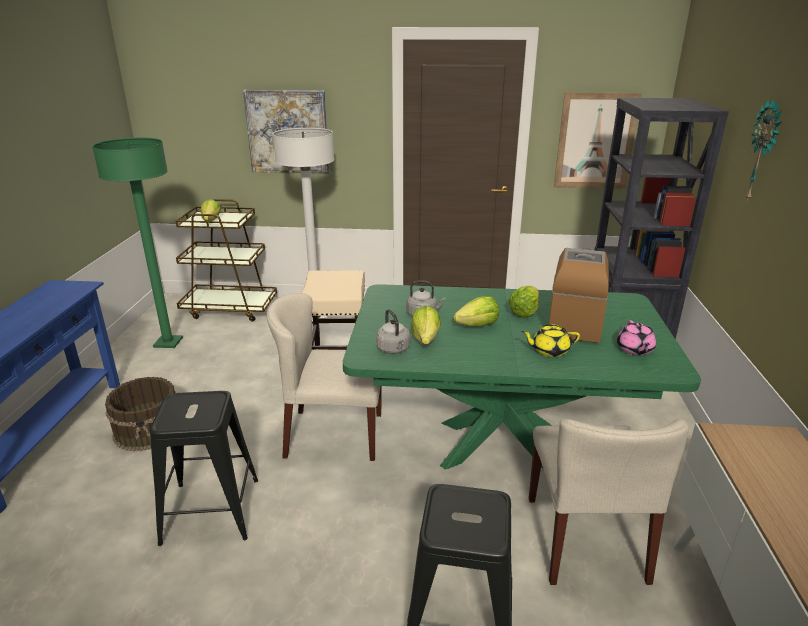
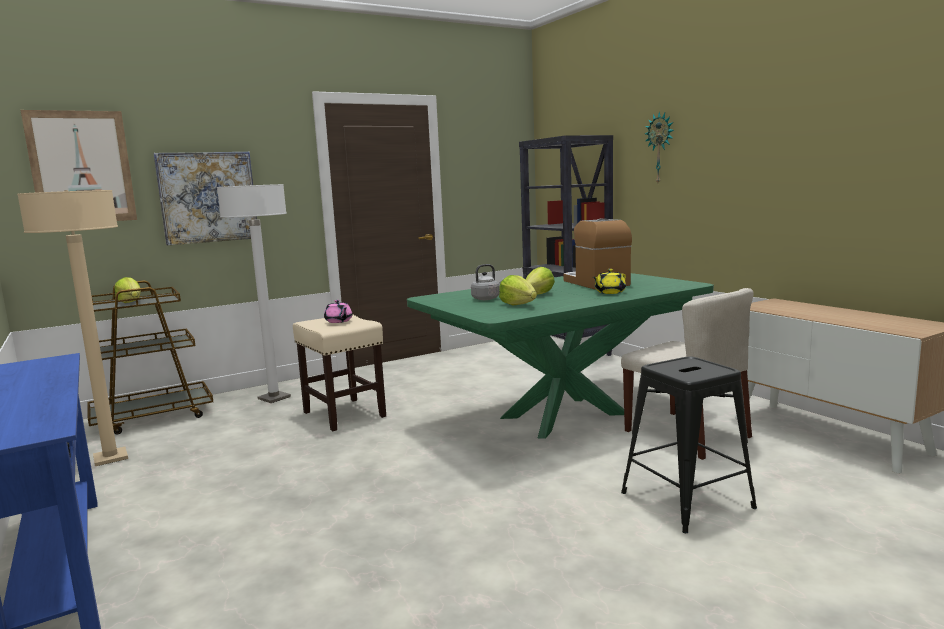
camera: 35 degrees left, 15 degrees down
green floor lamp [92,138,183,348] -> beige floor lamp [17,190,128,466]
brown bucket [105,377,176,451] -> none
black stool [150,391,258,546] -> none
beige chair [267,293,382,461] -> none
grey kettle [376,309,410,354] -> none
lettuce [508,286,539,318] -> none
picture [554,92,642,189] -> picture moved to [21,110,137,221]
pink teapot [617,320,656,355] -> pink teapot moved to [324,300,352,323]

